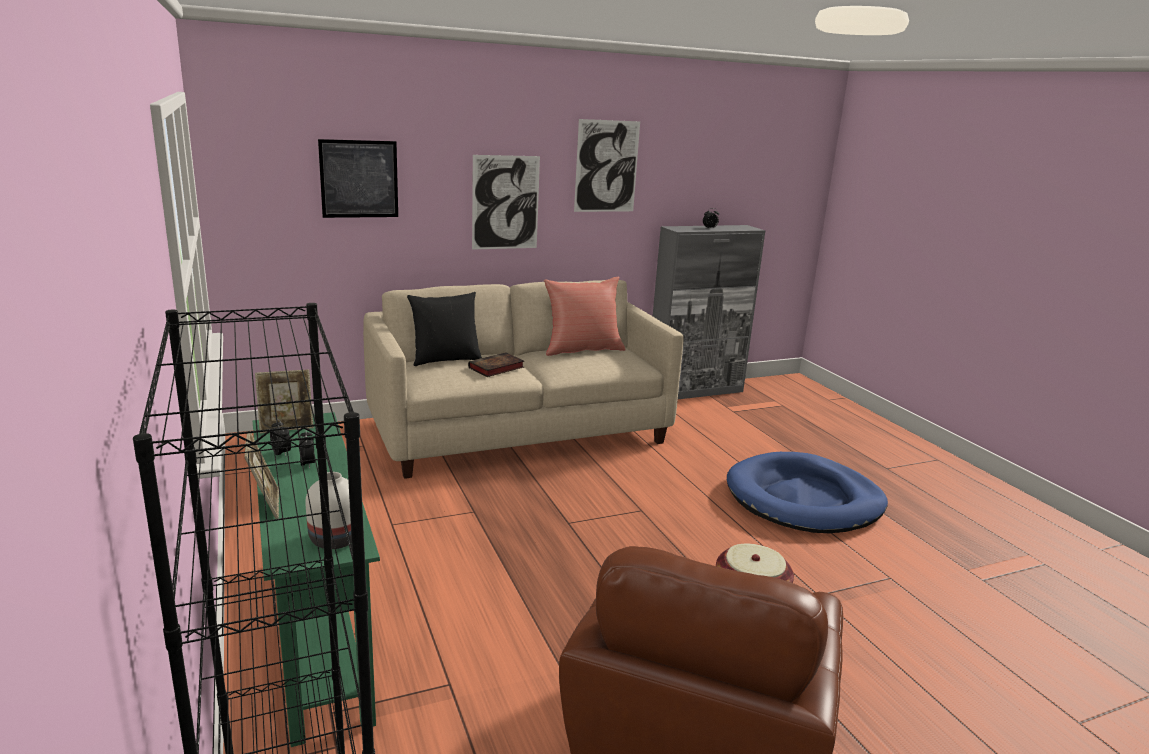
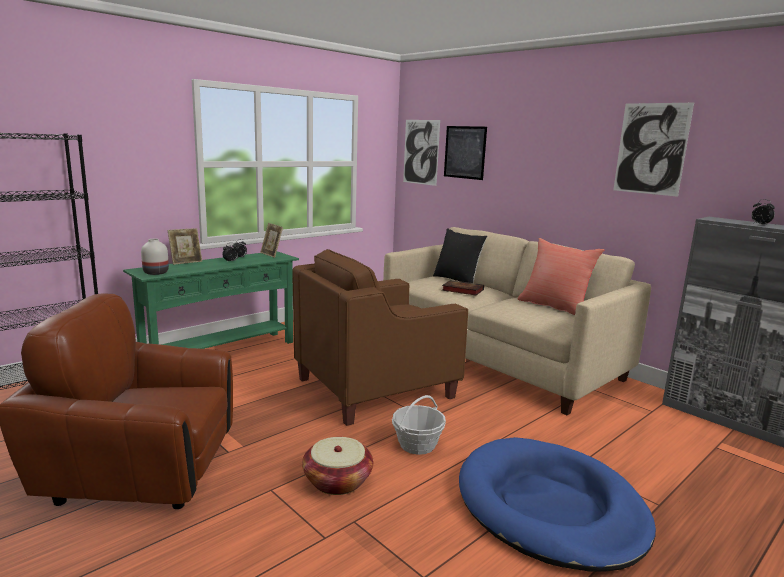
camera: 70 degrees right, 5 degrees down
picture [472,155,540,250] -> picture moved to [403,120,440,186]
none -> brown armchair [292,249,468,426]
none -> basket [392,395,446,455]

